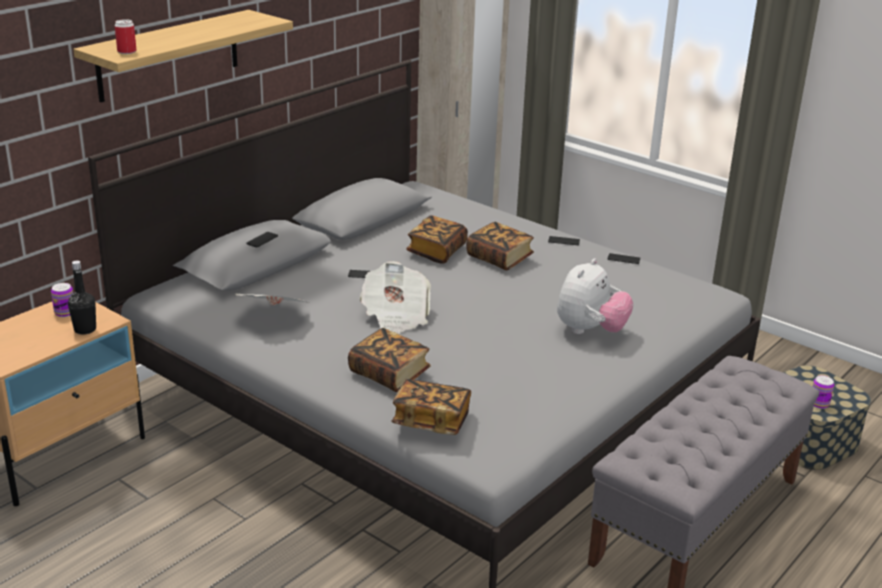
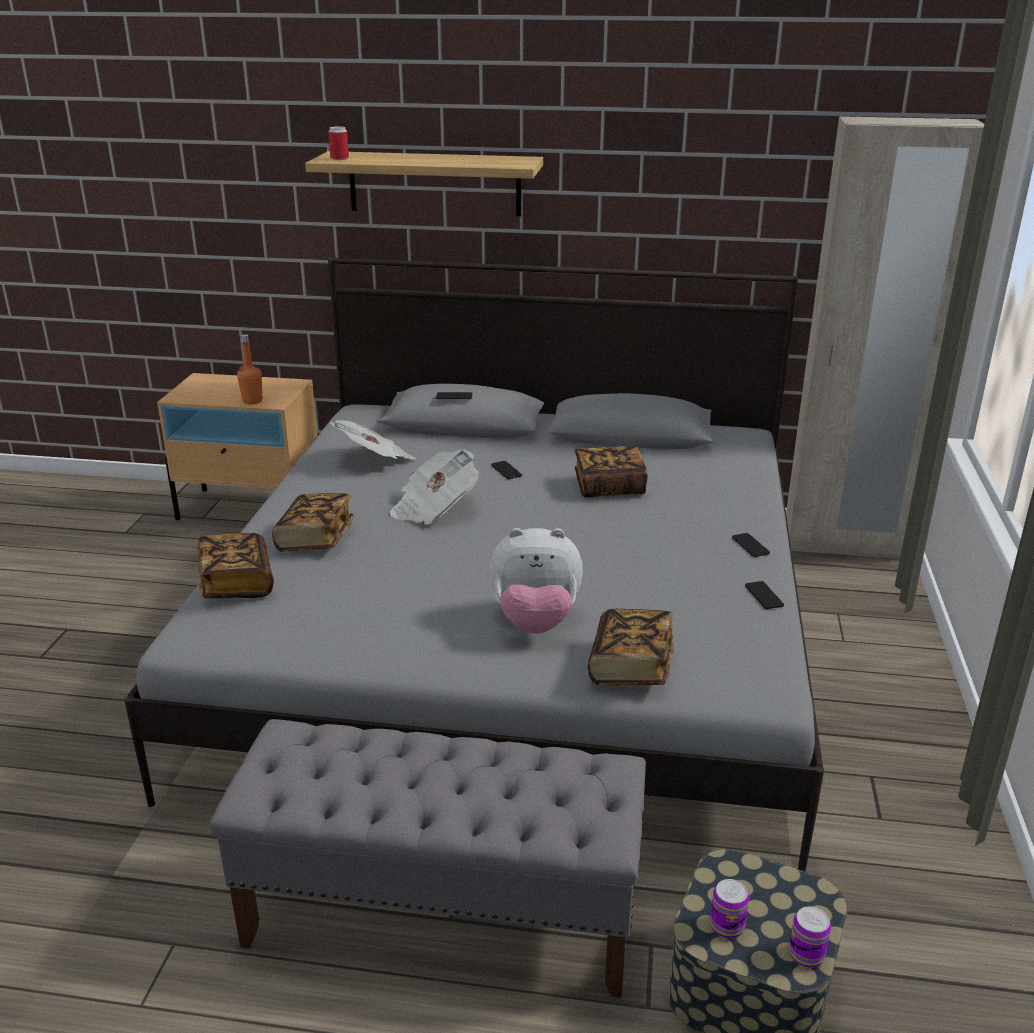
camera: 60 degrees right, 0 degrees up
can [51,283,73,317] -> can moved to [789,906,831,968]
black bottle [68,261,96,335] -> orange bottle [237,334,263,405]
book [466,222,534,270] -> book moved to [588,609,674,685]

